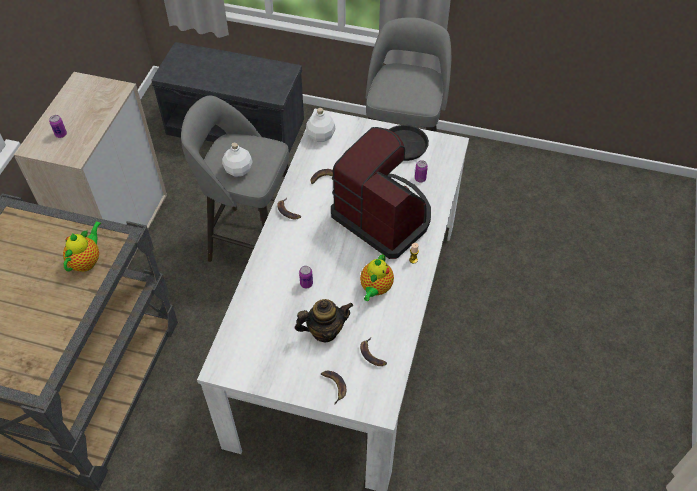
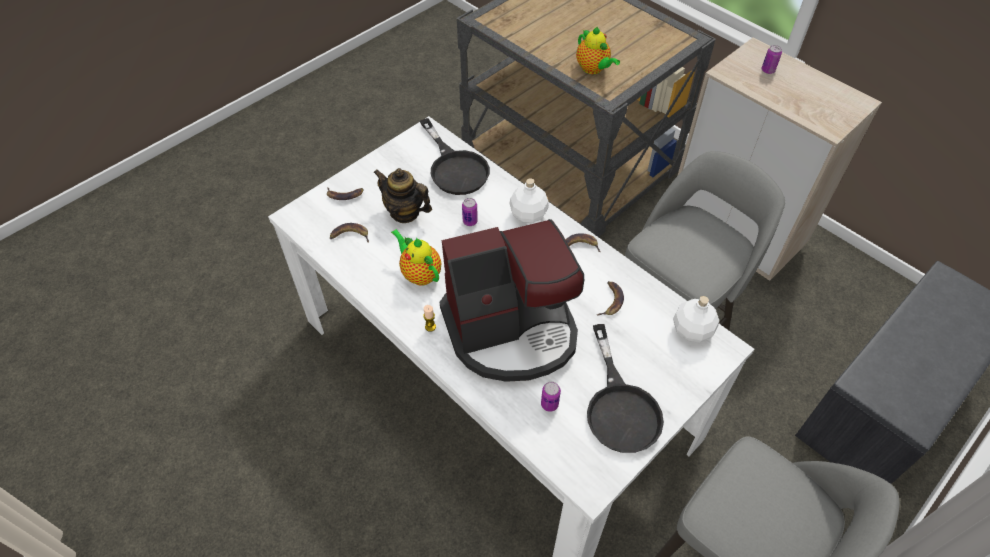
camera: 120 degrees right, 0 degrees up
white bottle [222,142,253,177] -> white bottle moved to [509,178,549,223]
teapot [295,299,353,343] -> teapot turned 105 degrees clockwise [373,168,432,223]
none -> black frying pan [420,118,490,195]

